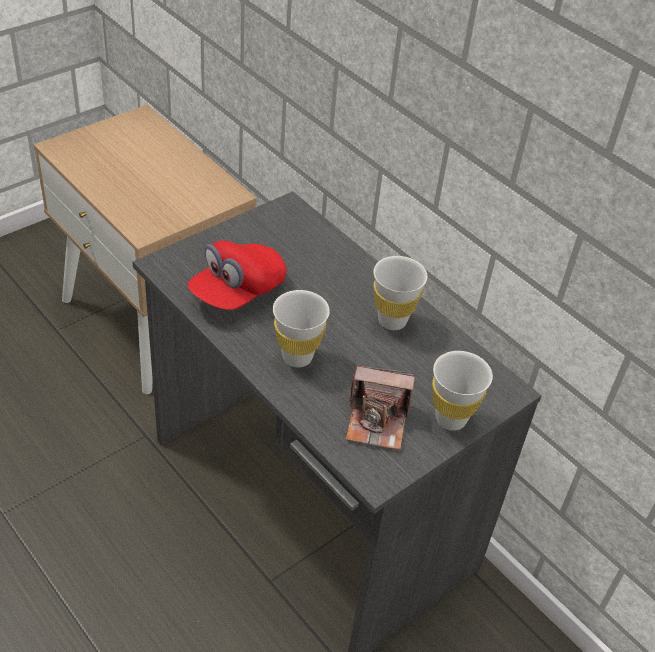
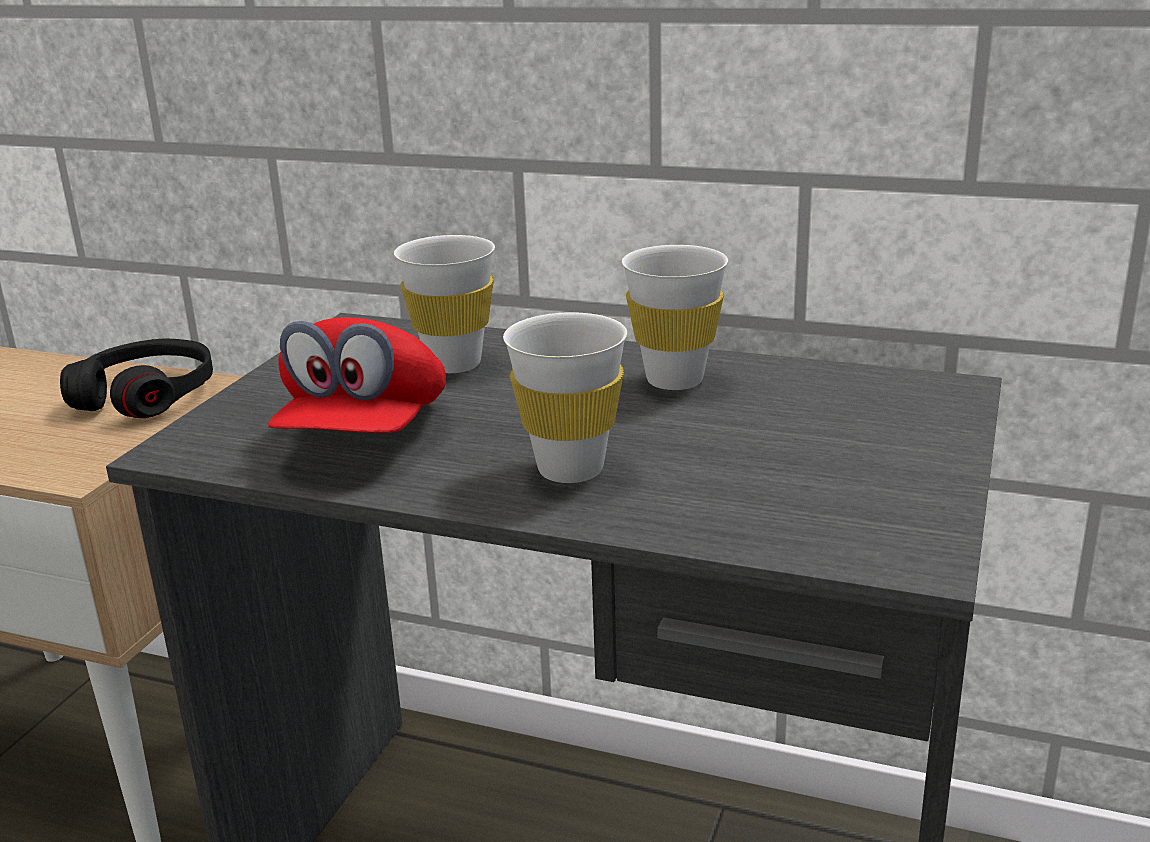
camera: 25 degrees left, 20 degrees down
camera [346,366,415,450] -> none
white cup [432,351,493,431] -> white cup moved to [394,235,495,373]
none -> black headphones [60,339,213,418]

